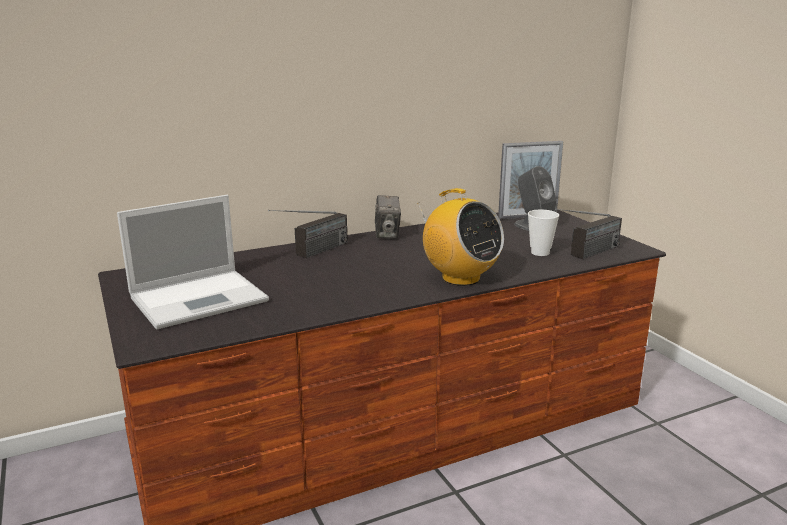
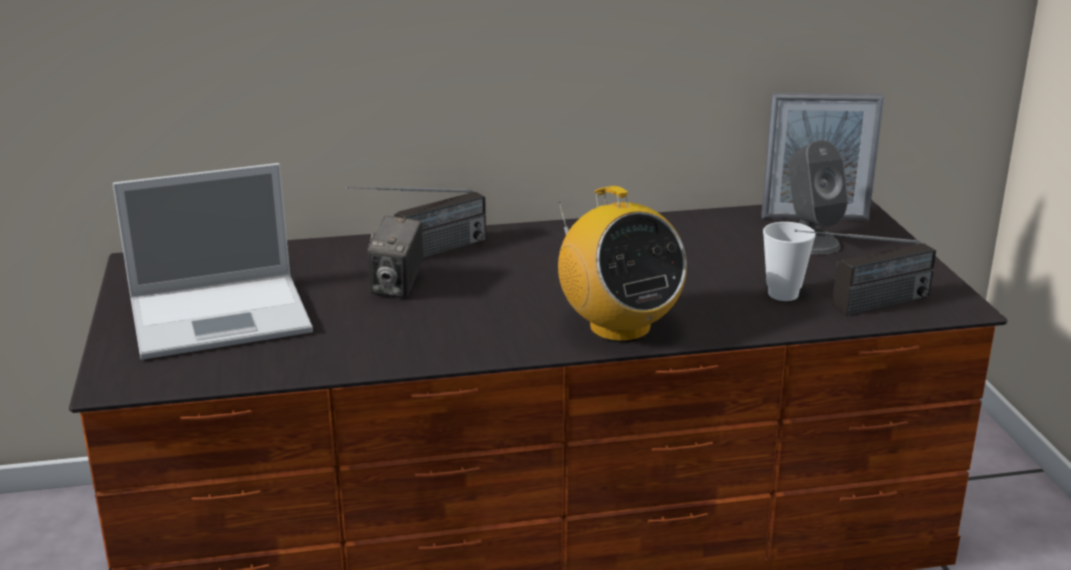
camera: 15 degrees right, 5 degrees up
camera [375,195,401,239] -> camera moved to [367,215,423,298]

